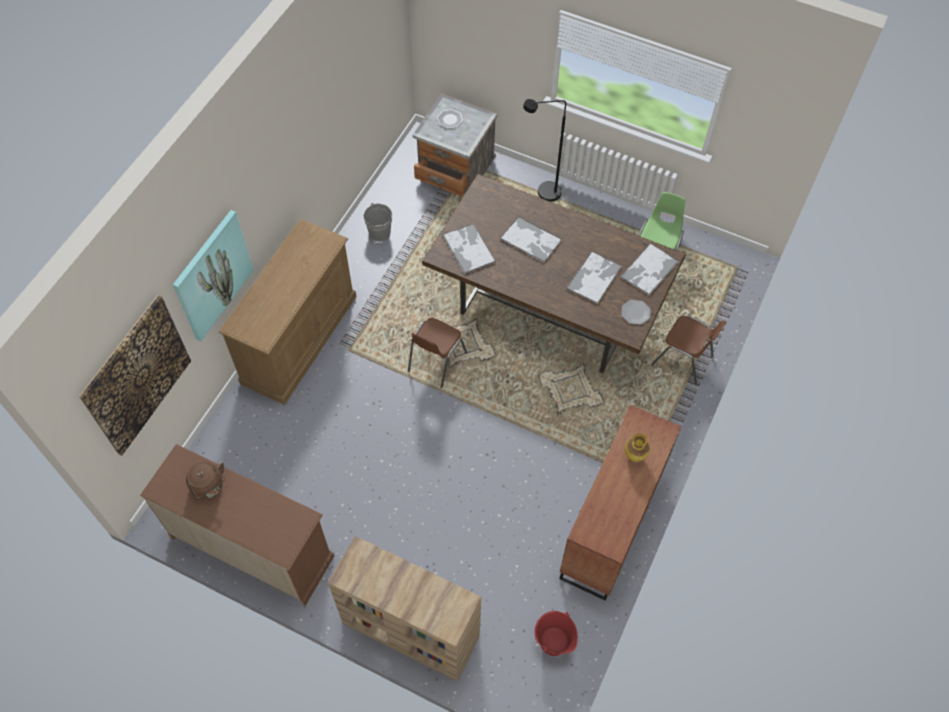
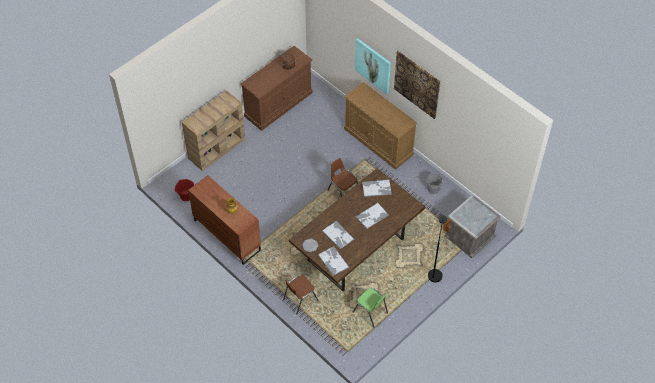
camera: 110 degrees right, 5 degrees down
picture [79,295,191,456] -> picture moved to [394,51,441,119]

